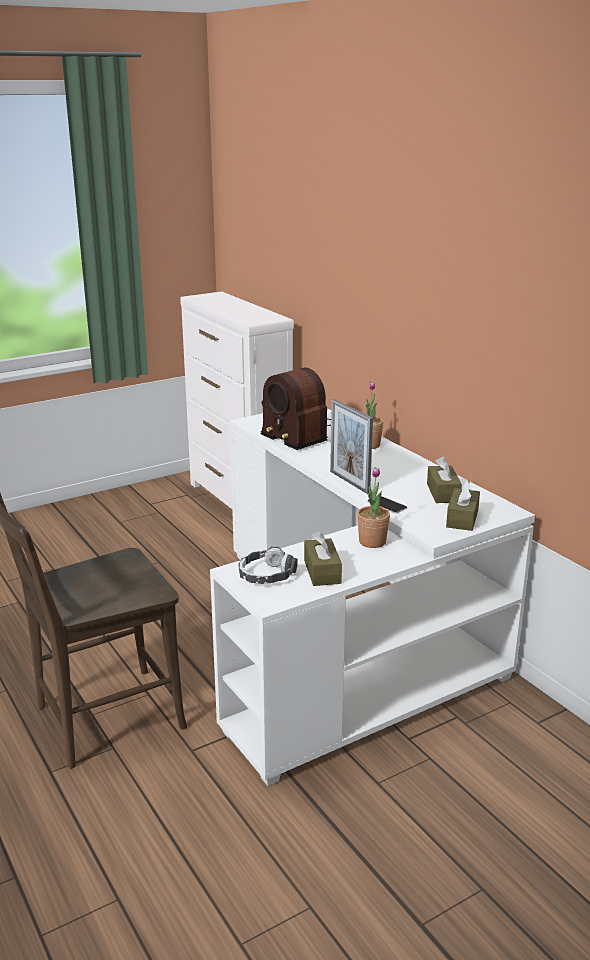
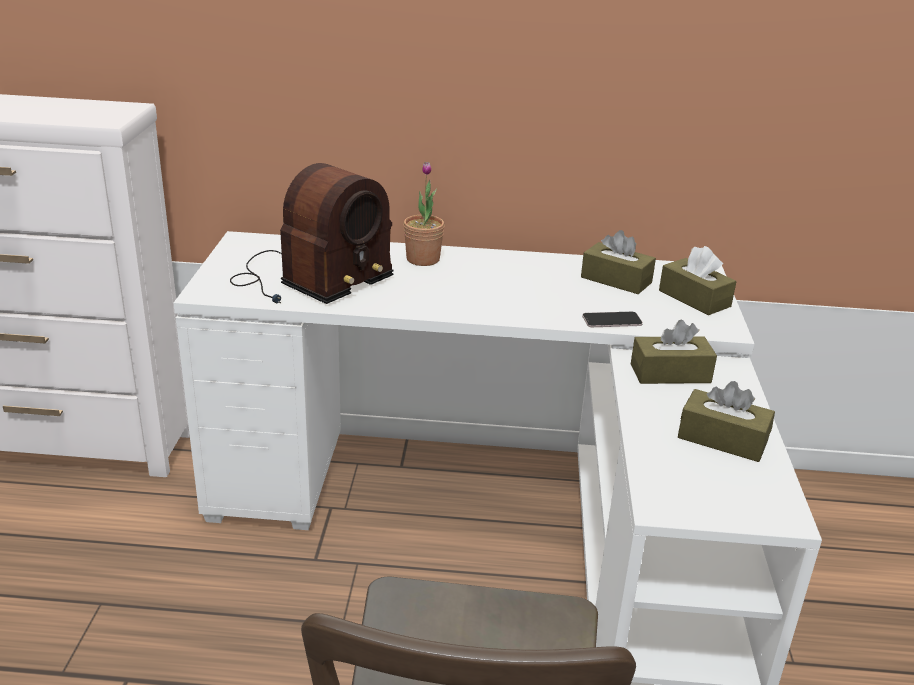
camera: 55 degrees left, 5 degrees up
headphones [239,547,298,584] -> none
radio [261,367,331,450] -> radio turned 45 degrees counterclockwise [230,163,394,304]
picture frame [330,399,373,494] -> none
potted plant [357,467,390,548] -> brown tissue box [631,320,717,384]

